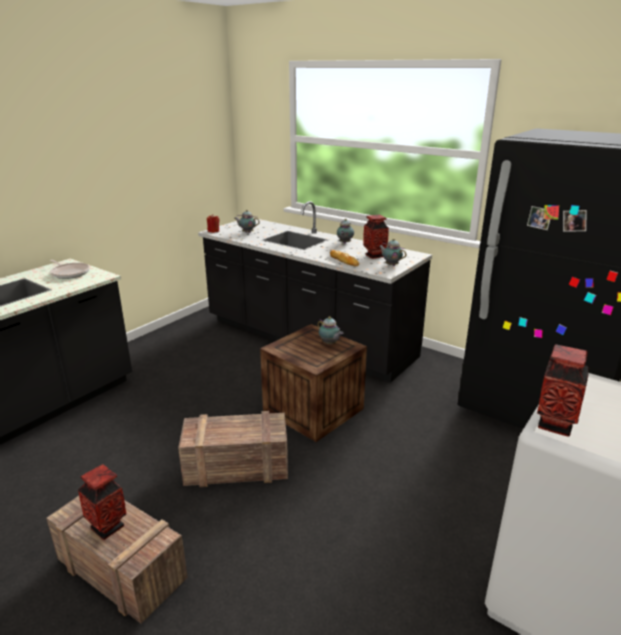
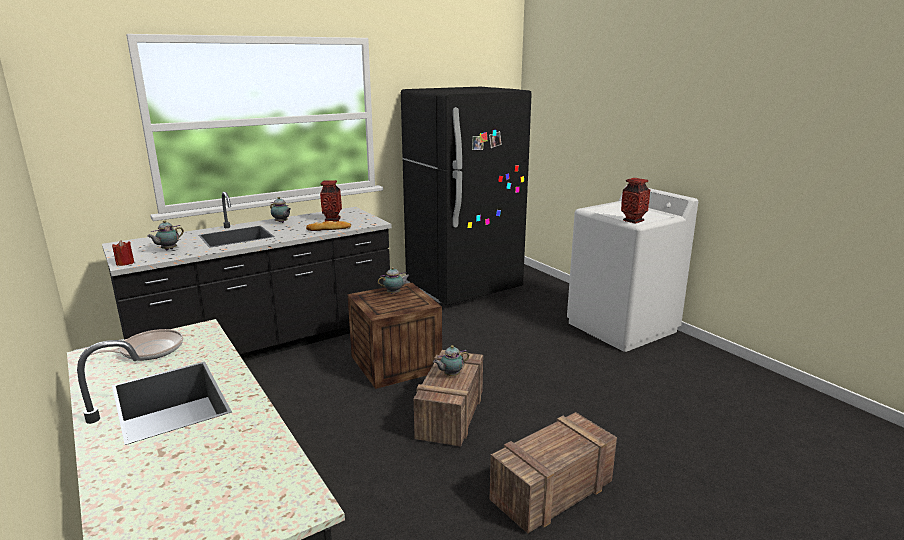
camera: 70 degrees left, 5 degrees down
vase [78,464,126,540] -> none
teapot [379,239,407,266] -> teapot moved to [433,345,469,376]

